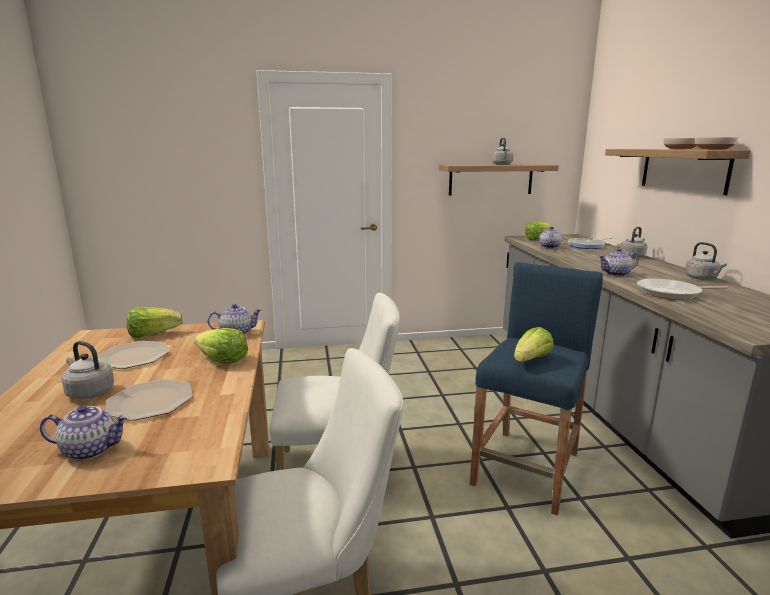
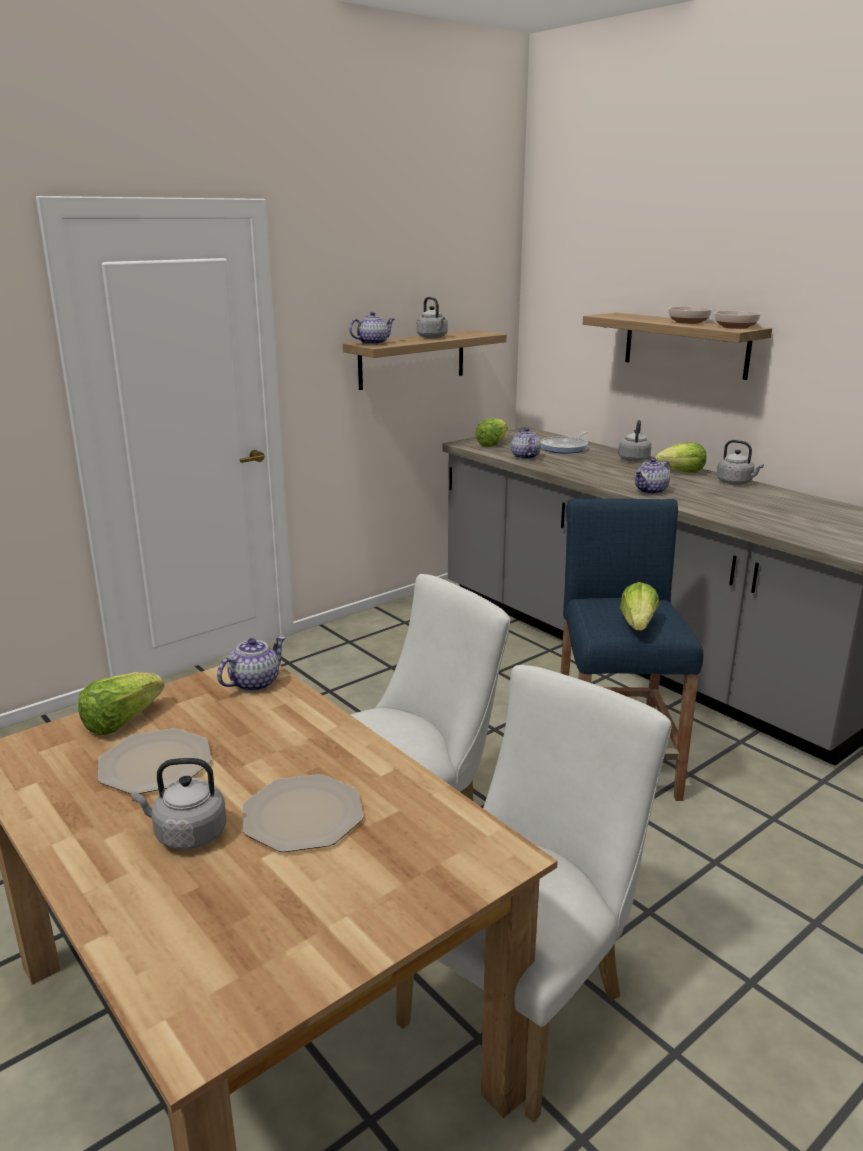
camera: 30 degrees left, 5 degrees up
teapot [40,405,129,461] -> teapot moved to [349,312,395,345]
lettuce [194,328,248,364] -> lettuce moved to [655,443,706,473]
frying pan [637,278,728,300] -> none

